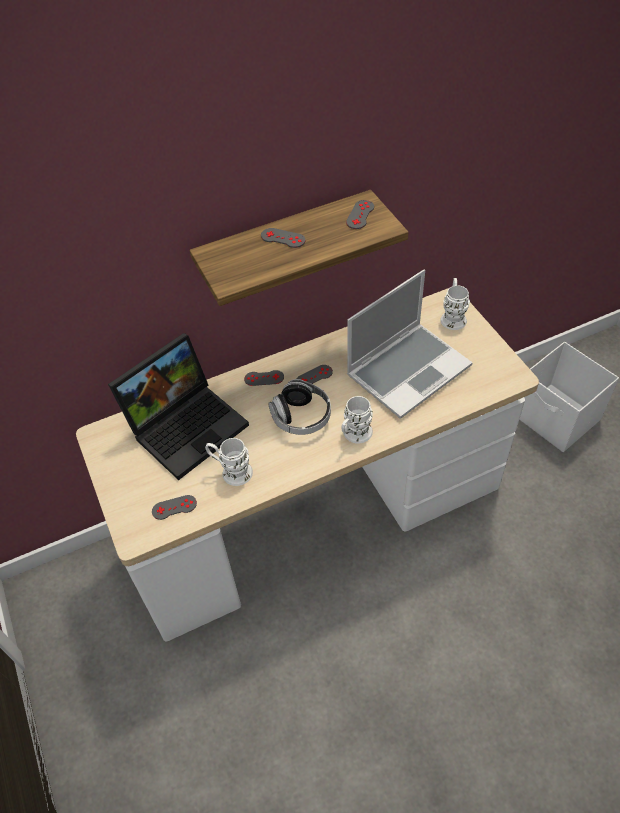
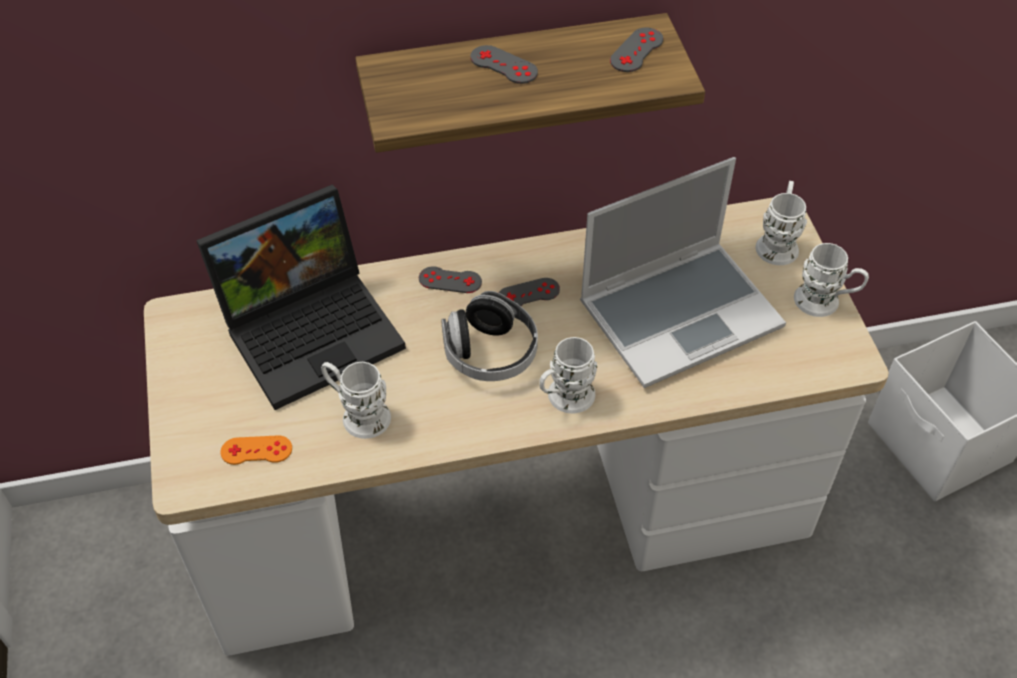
camera: 10 degrees right, 0 degrees up
grey game controller [152,495,197,520] -> orange game controller [220,435,292,465]
none -> white mug [794,243,869,317]

